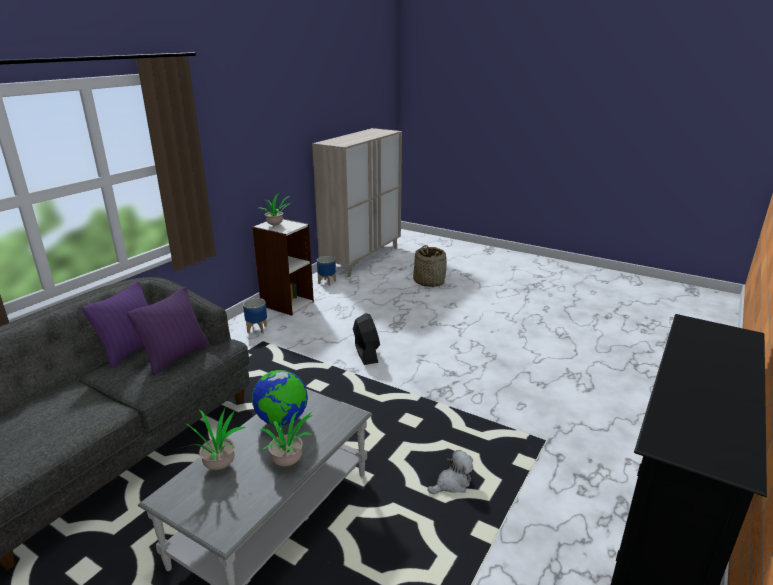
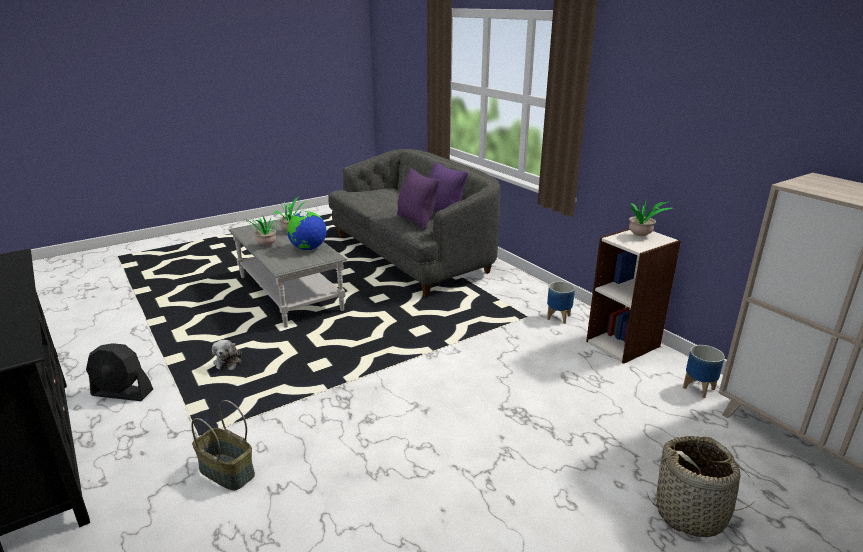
camera: 115 degrees right, 0 degrees up
black fan [353,313,380,365] -> black fan moved to [86,343,153,401]
none -> basket [191,400,255,491]

